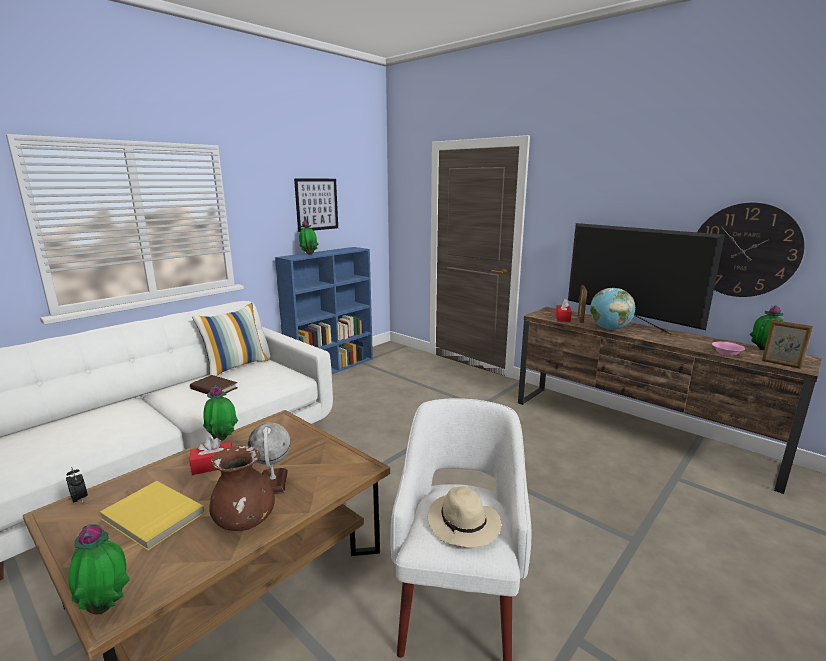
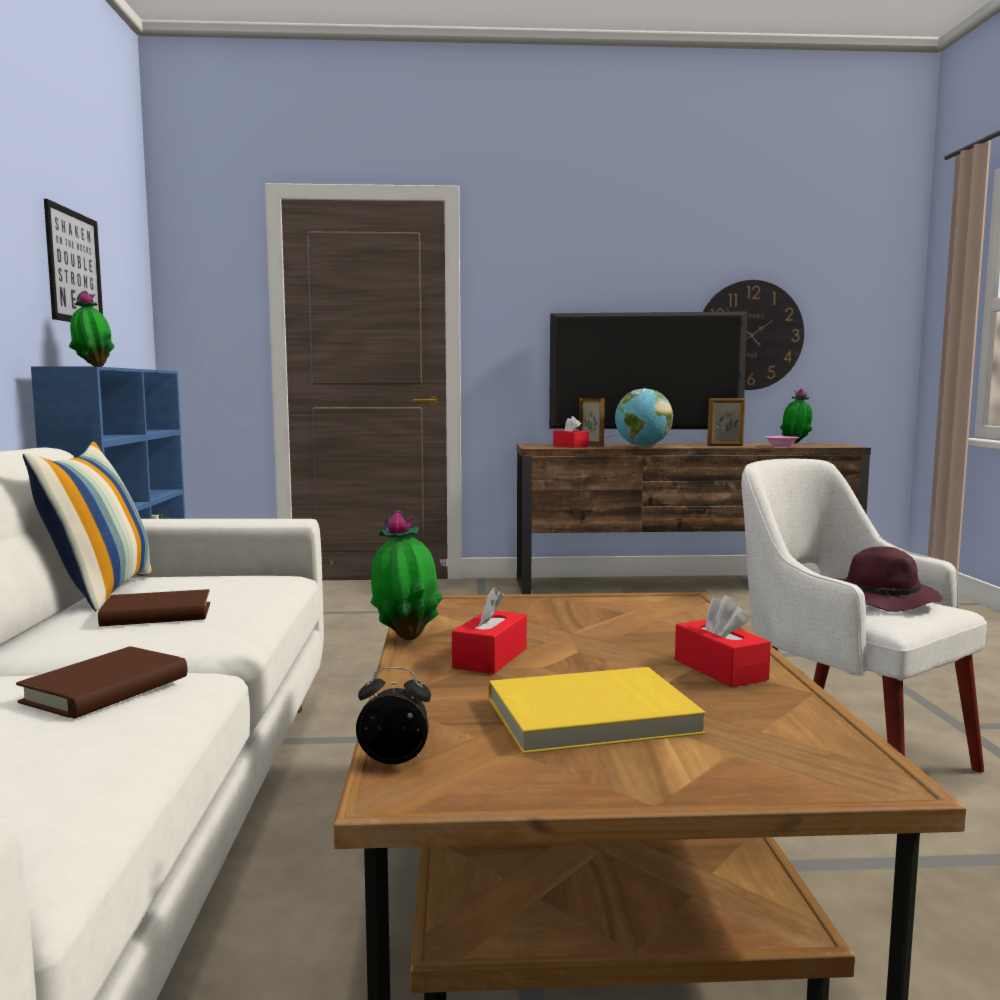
camera: 45 degrees left, 10 degrees down
potted plant [68,524,130,614] -> none
brown vase [209,445,275,531] -> red tissue box [675,595,771,687]
globe [248,423,291,494] -> none
beige hat [428,487,501,548] -> purple hat [834,546,943,612]
picture frame [762,320,813,369] -> picture frame moved to [707,398,745,446]
none -> brown book [16,646,188,719]

